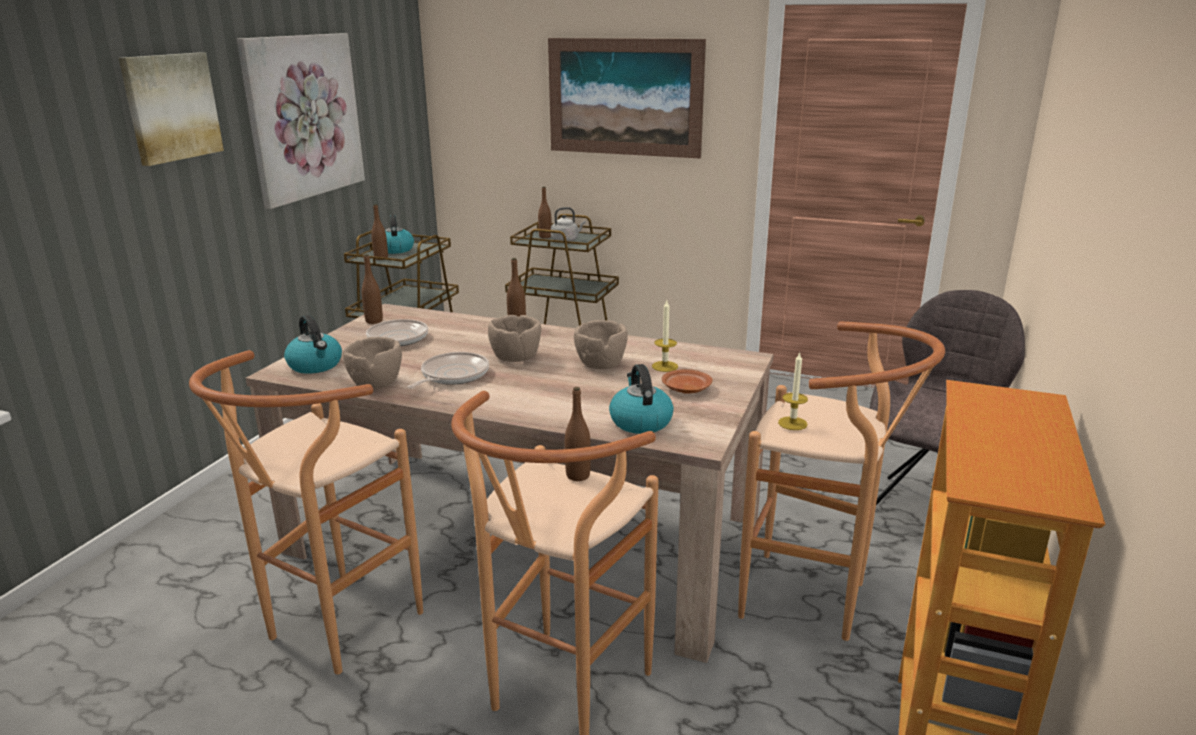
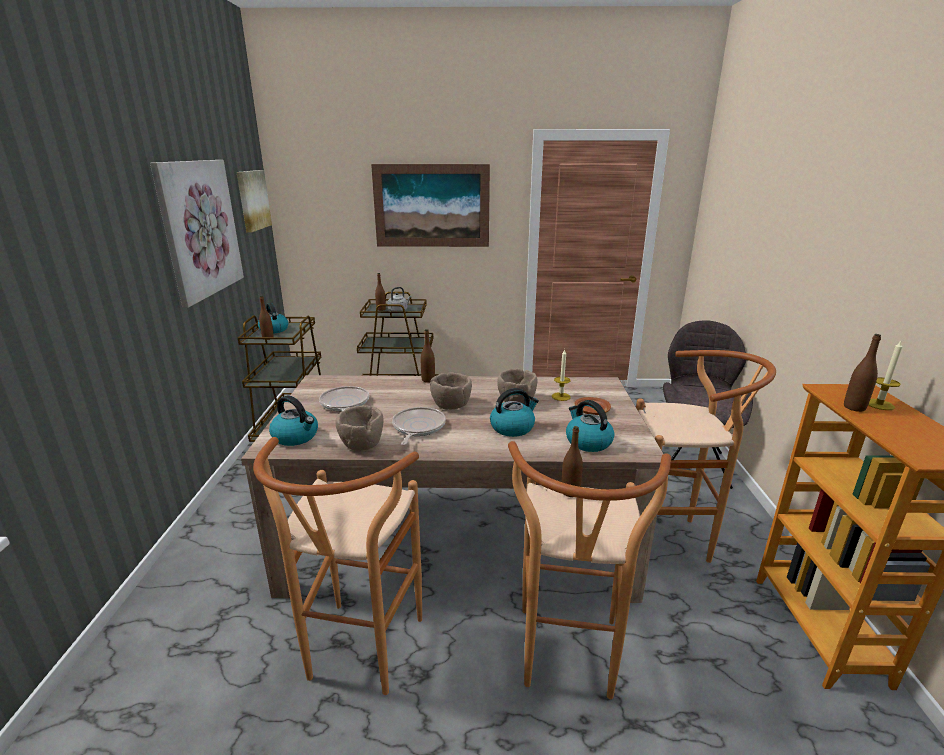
camera: 20 degrees left, 0 degrees up
picture [119,52,224,166] -> picture moved to [237,170,272,233]
brown bottle [362,254,383,324] -> brown bottle moved to [844,334,881,412]
candle [778,352,808,430] -> candle moved to [868,341,902,410]
none -> kettle [490,388,539,437]

